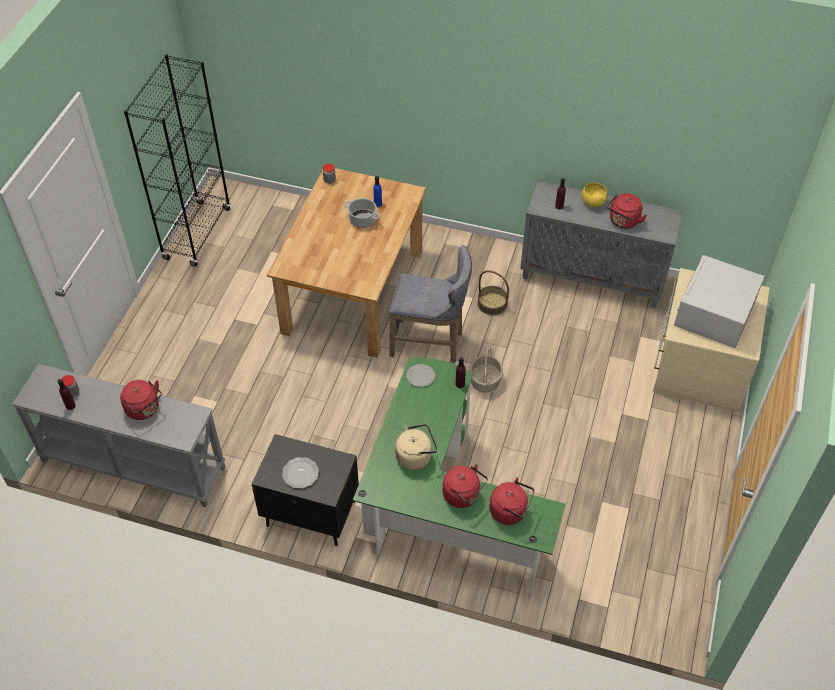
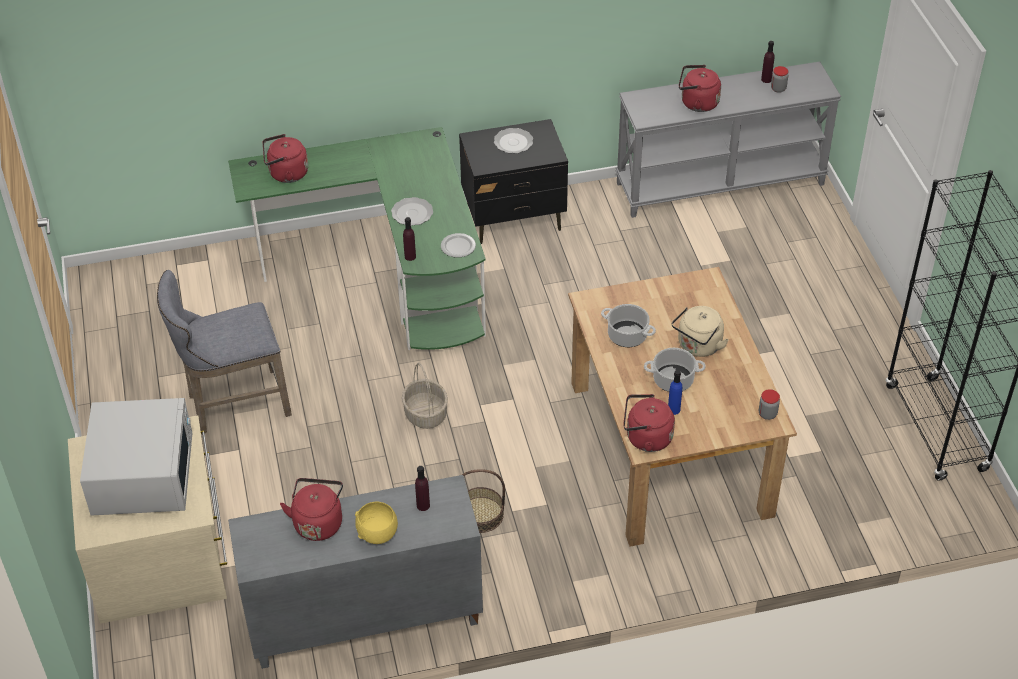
camera: 150 degrees right, 5 degrees down
grey stool [389,245,472,364] -> grey stool moved to [157,270,292,434]
beige kettle [395,424,437,470] -> beige kettle moved to [672,306,729,357]
red kettle [443,464,488,508] -> red kettle moved to [624,394,675,452]
none -> plate [391,197,433,226]
none -> cooking pot [601,304,656,347]

